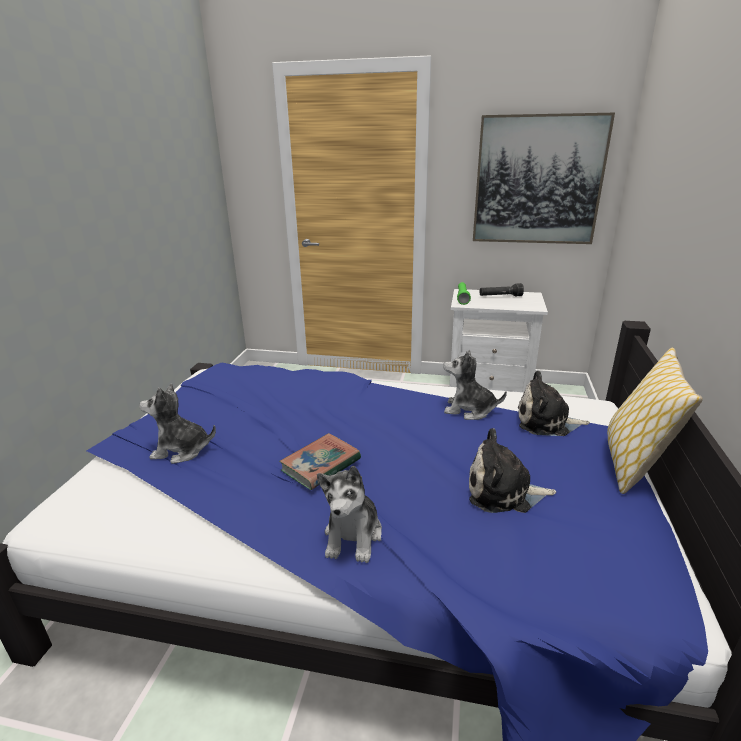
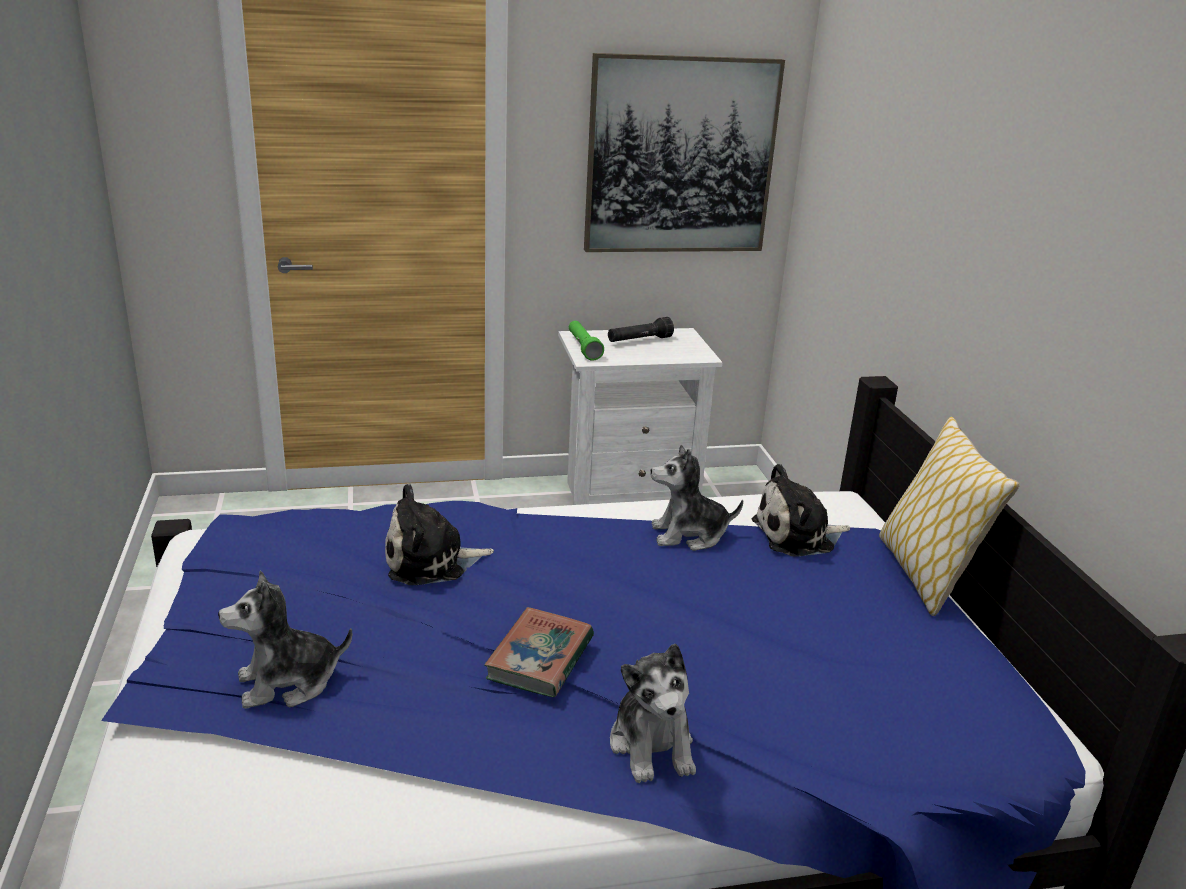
camera: 25 degrees left, 0 degrees up
plush toy [469,428,556,513] -> plush toy moved to [385,484,494,585]

